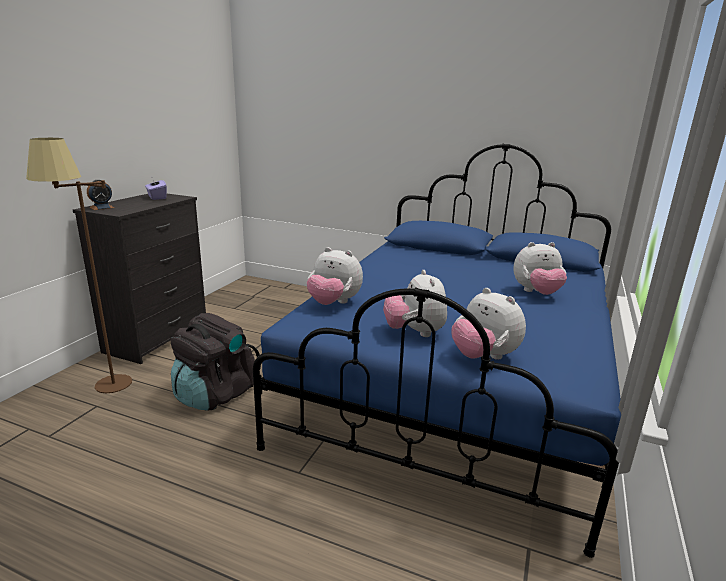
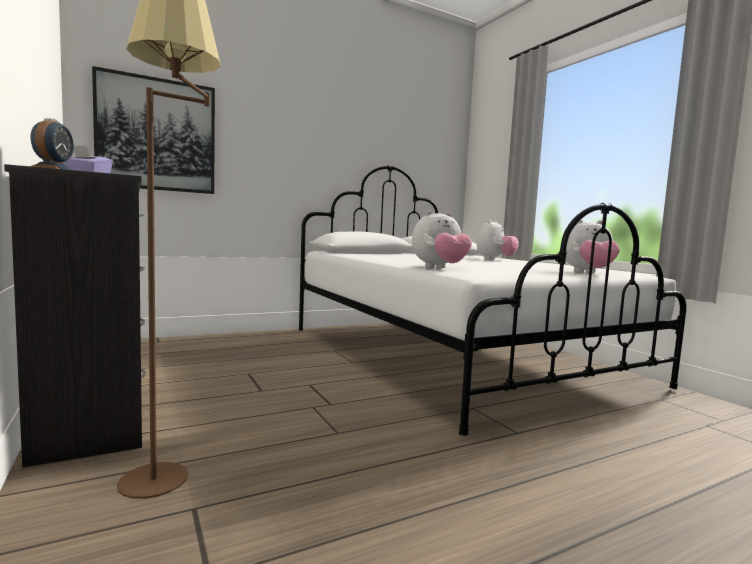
camera: 50 degrees left, 15 degrees down
black backpack [171,313,261,411] -> none
blue bed [253,144,621,558] -> white bed [299,166,687,436]
plush toy [383,270,447,337] -> none
none -> picture [92,66,215,194]

